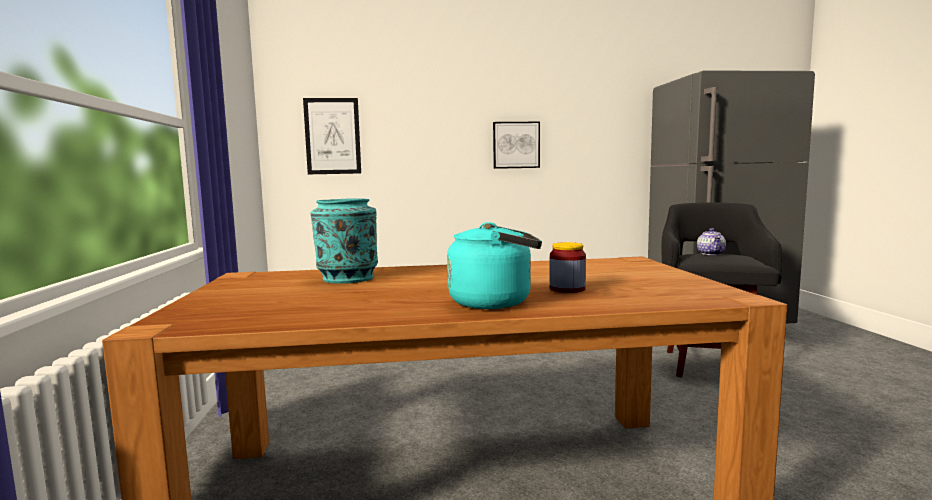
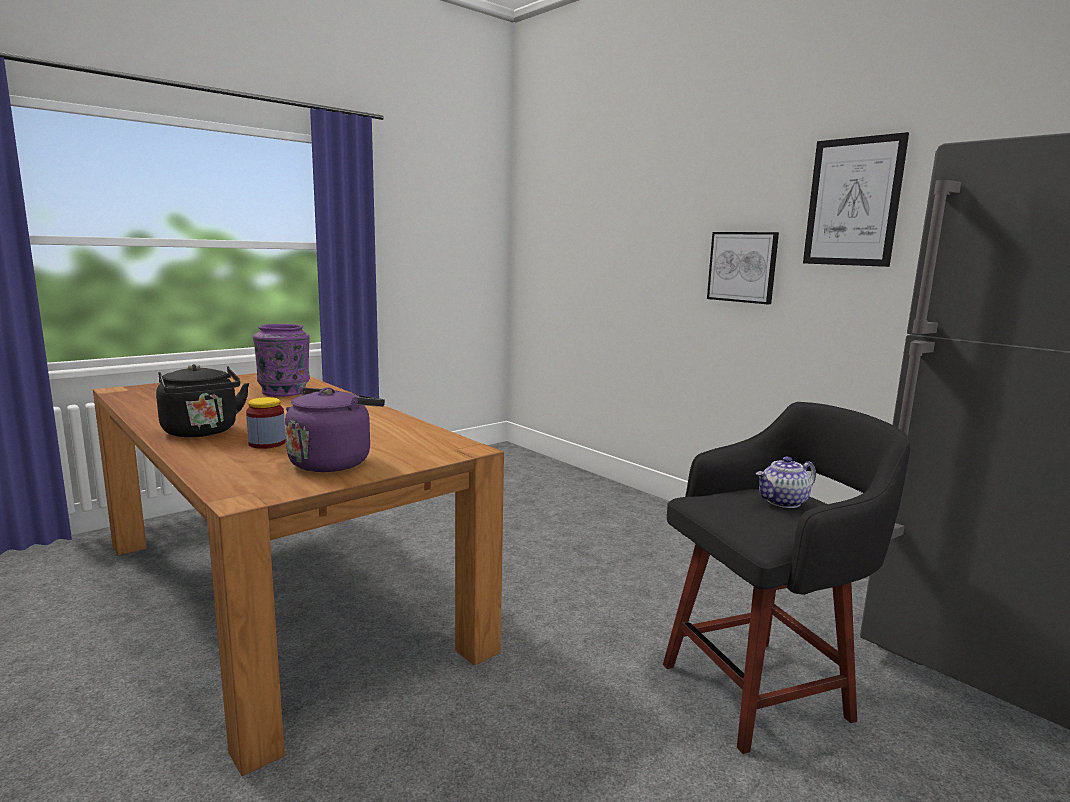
camera: 55 degrees right, 5 degrees up
picture [303,98,361,174] -> picture moved to [803,132,909,267]
turquoise vase [311,198,378,284] -> purple vase [253,324,310,397]
turquoise kettle [447,222,542,309] -> black kettle [156,364,249,437]
none -> purple kettle [285,387,385,472]

